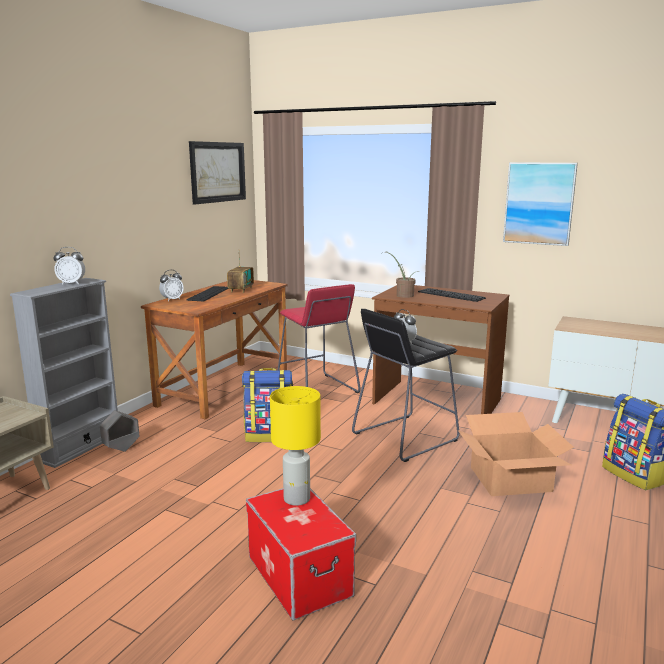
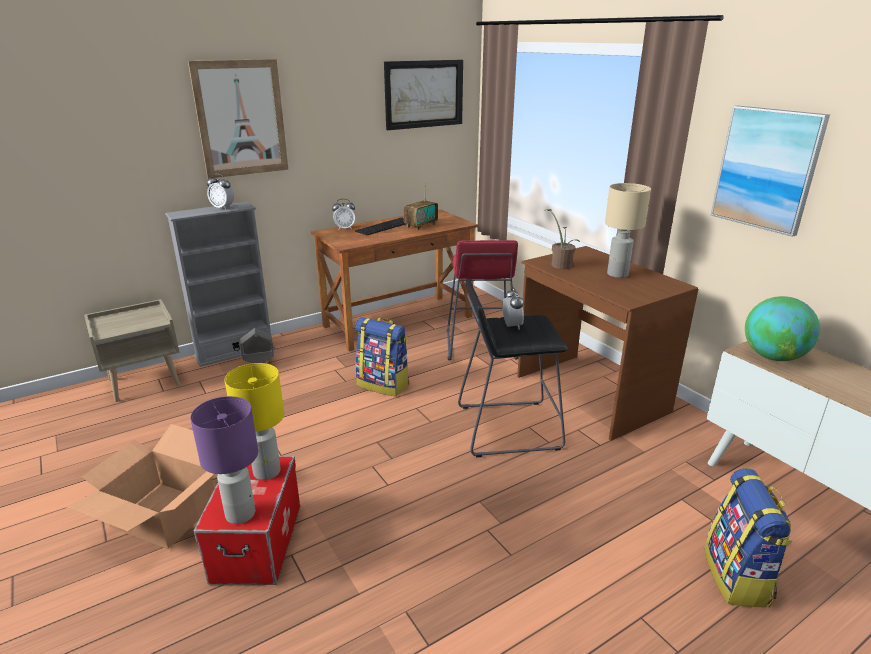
camera: 30 degrees right, 10 degrees up
keyboard [418,288,486,302] -> beige table lamp [605,183,651,278]
cardboard box [458,412,574,496] -> cardboard box moved to [66,424,214,549]
none -> picture [188,59,289,179]
none -> purple table lamp [190,396,258,524]
none -> globe [745,296,820,361]

